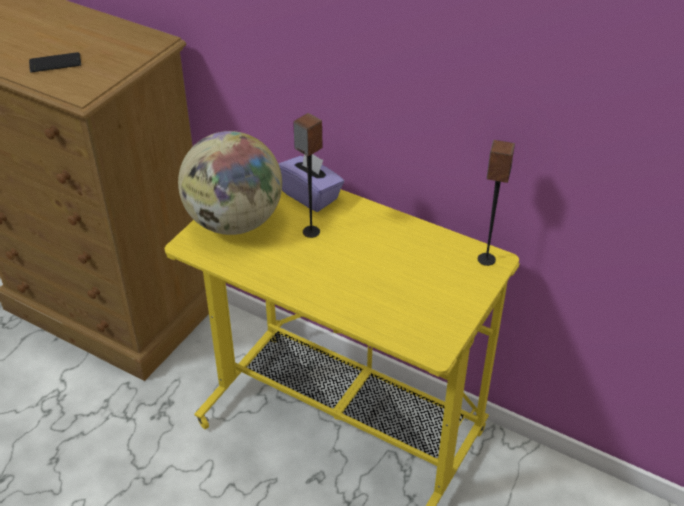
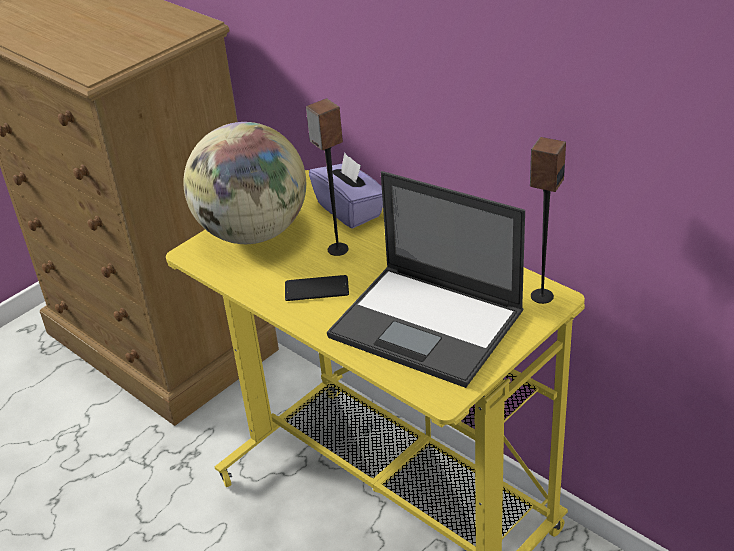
camera: 15 degrees right, 5 degrees down
phone [29,52,81,72] -> phone moved to [285,275,349,301]
none -> laptop [327,171,525,388]

